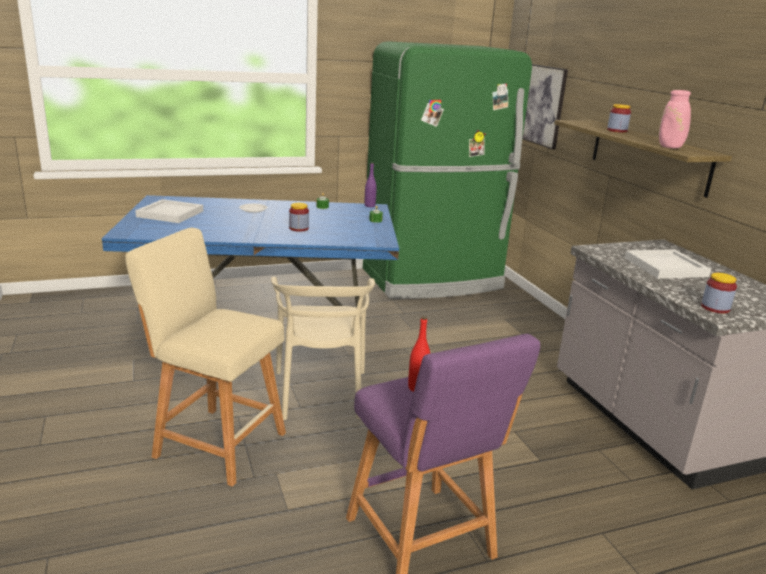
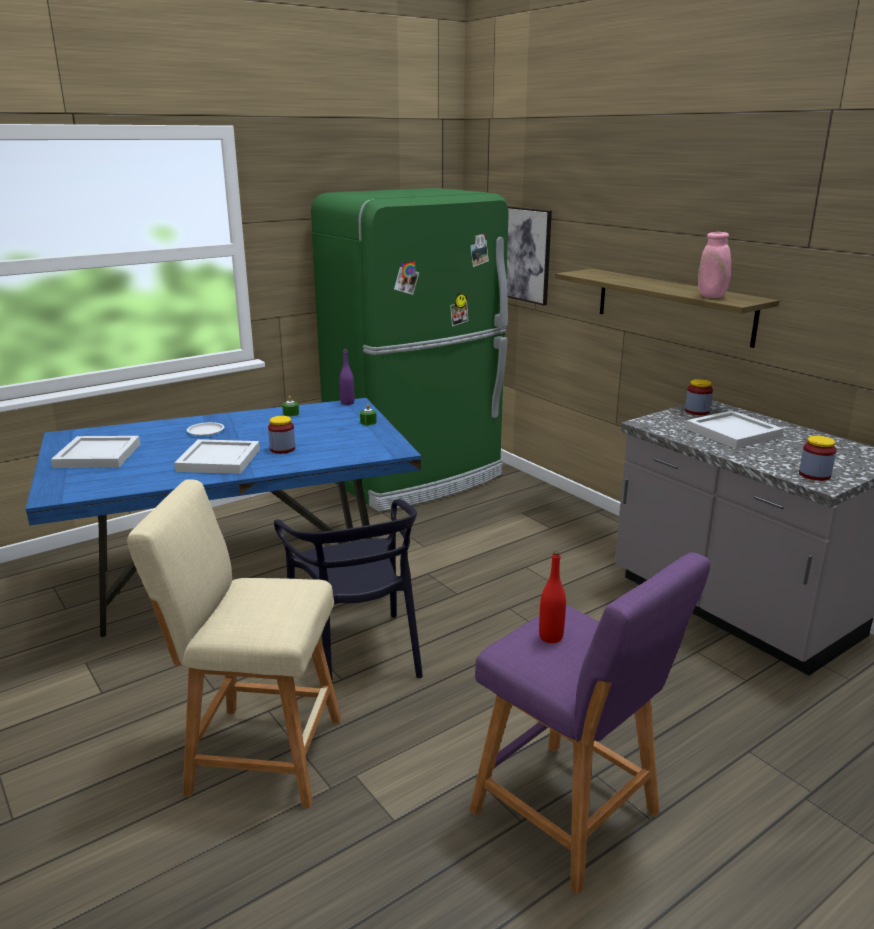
camera: 15 degrees left, 0 degrees up
beige chair [271,277,375,420] -> black chair [274,499,423,684]
jar [607,104,631,133] -> jar moved to [685,379,713,415]
none -> white tray [174,439,260,474]

